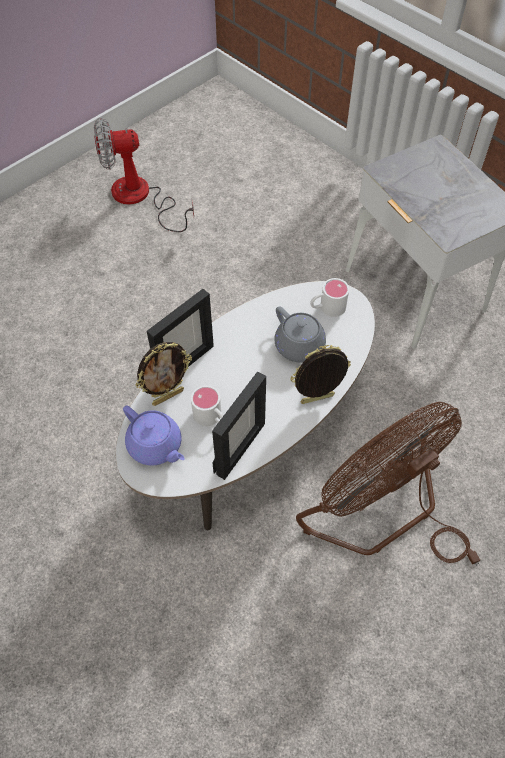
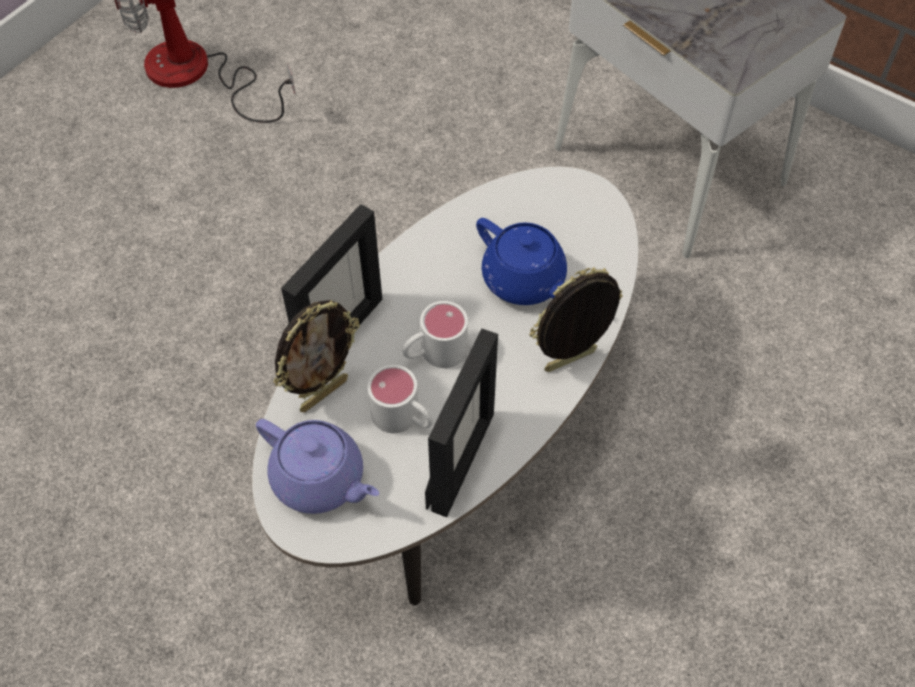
camera: 10 degrees left, 0 degrees up
grey teapot [274,306,326,362] -> blue teapot [476,218,567,305]
brown fan [296,402,480,566] -> none
white mug [310,278,349,317] -> white mug moved to [402,301,468,368]

